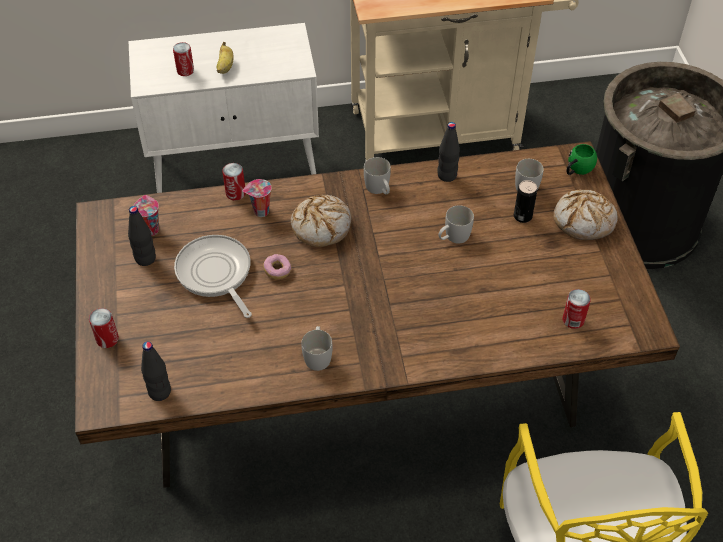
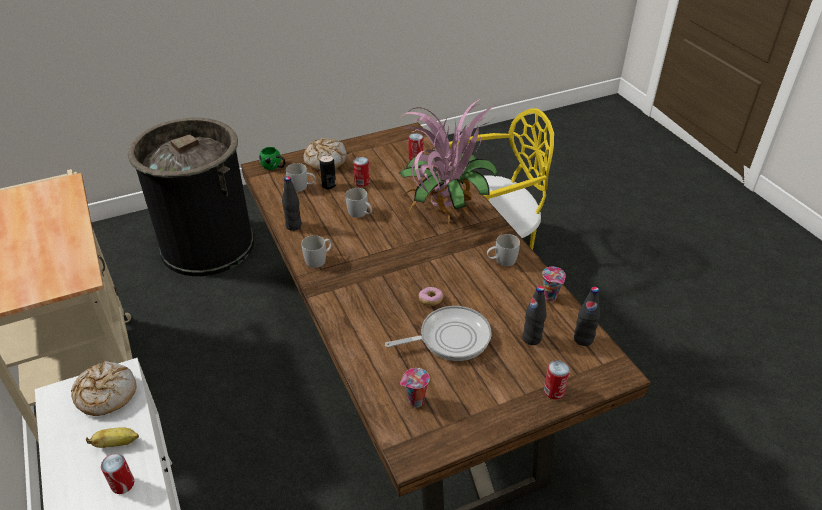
camera: 105 degrees left, 10 degrees down
black bottle [128,206,156,266] -> black bottle moved to [522,286,547,345]
frying pan [174,235,252,318] -> frying pan turned 150 degrees counterclockwise [385,306,492,361]
can [223,163,246,200] -> can moved to [353,157,370,187]
cup [242,179,272,217] -> cup moved to [542,267,566,302]
bread [291,194,351,247] -> bread moved to [71,361,136,416]
none -> potted plant [399,97,498,226]

